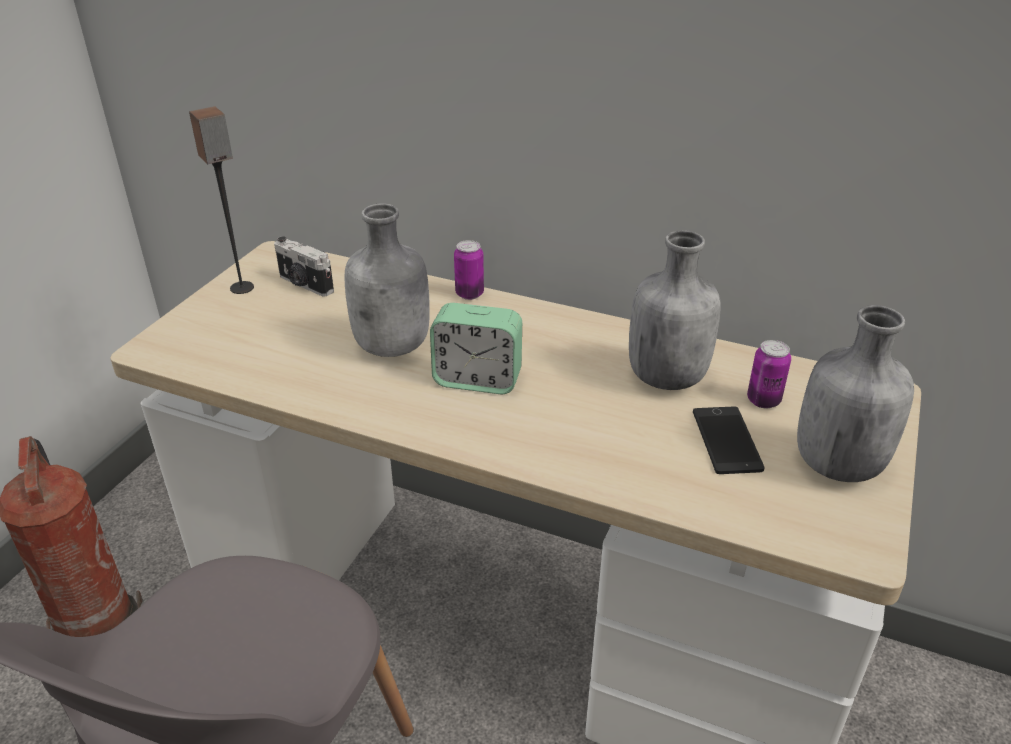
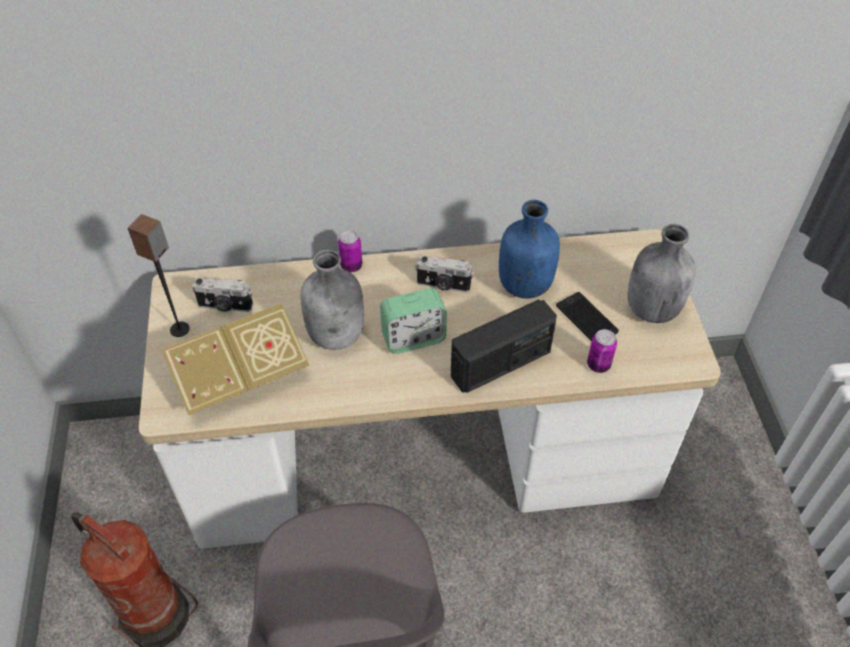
camera: 30 degrees left, 15 degrees up
grey bottle [629,230,720,390] -> blue bottle [499,200,560,299]
can [747,340,791,409] -> can moved to [587,329,617,373]
none -> book [161,303,309,415]
none -> camera [415,256,474,293]
none -> radio [451,300,557,393]

